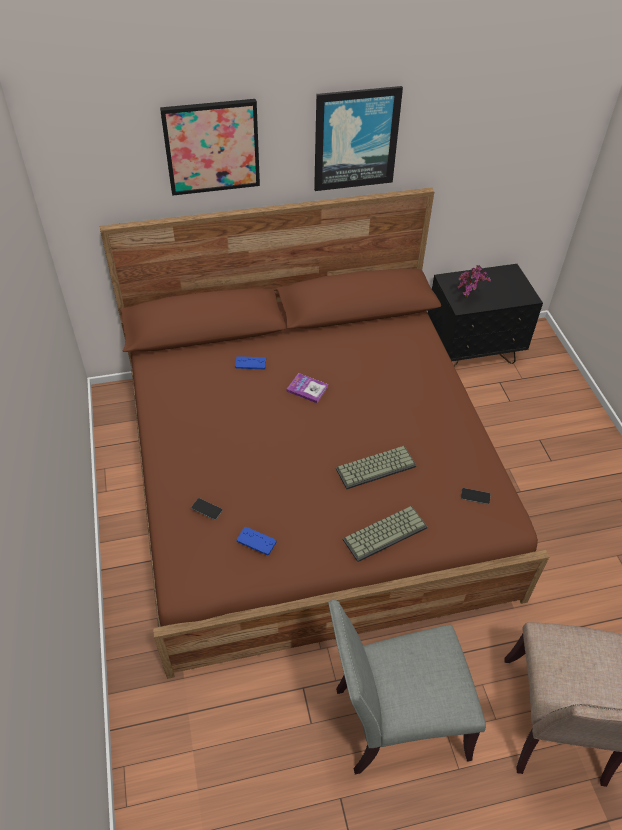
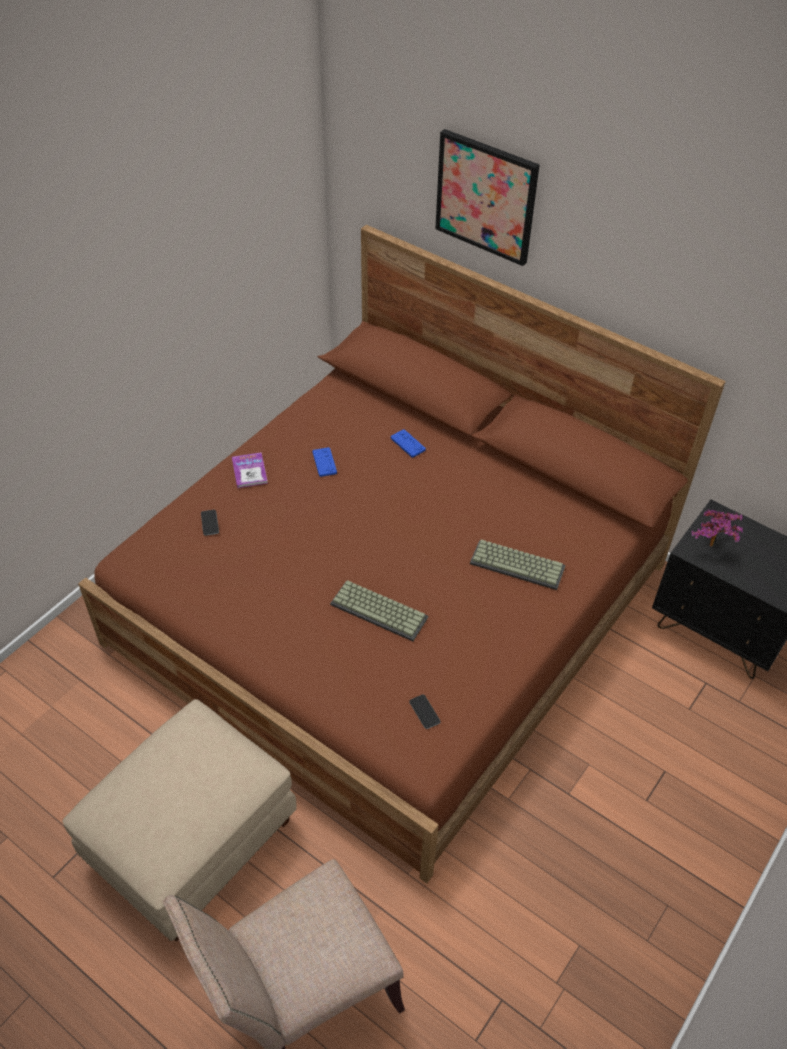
camera: 50 degrees right, 0 degrees up
blue game controller [236,527,277,555] -> blue game controller moved to [312,447,337,477]
book [286,373,328,403] -> book moved to [232,452,268,488]
picture [314,86,403,191] -> none
grey chair [328,599,486,774] -> beige ottoman [63,699,297,942]
keyboard [343,506,428,562] -> keyboard moved to [470,539,565,590]

